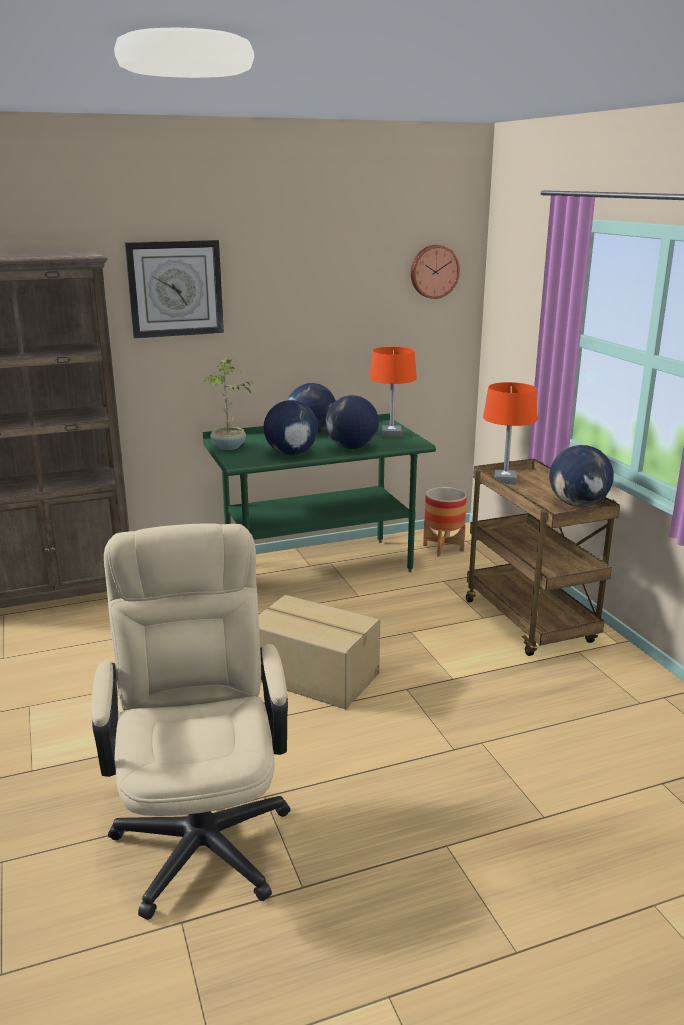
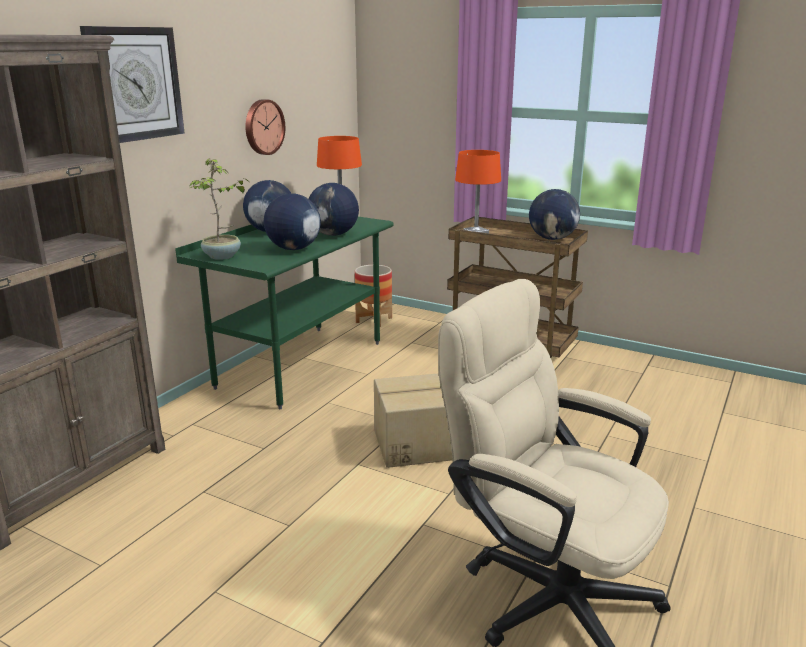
camera: 40 degrees left, 0 degrees up
wall clock [411,245,460,299] -> wall clock moved to [245,99,285,155]

